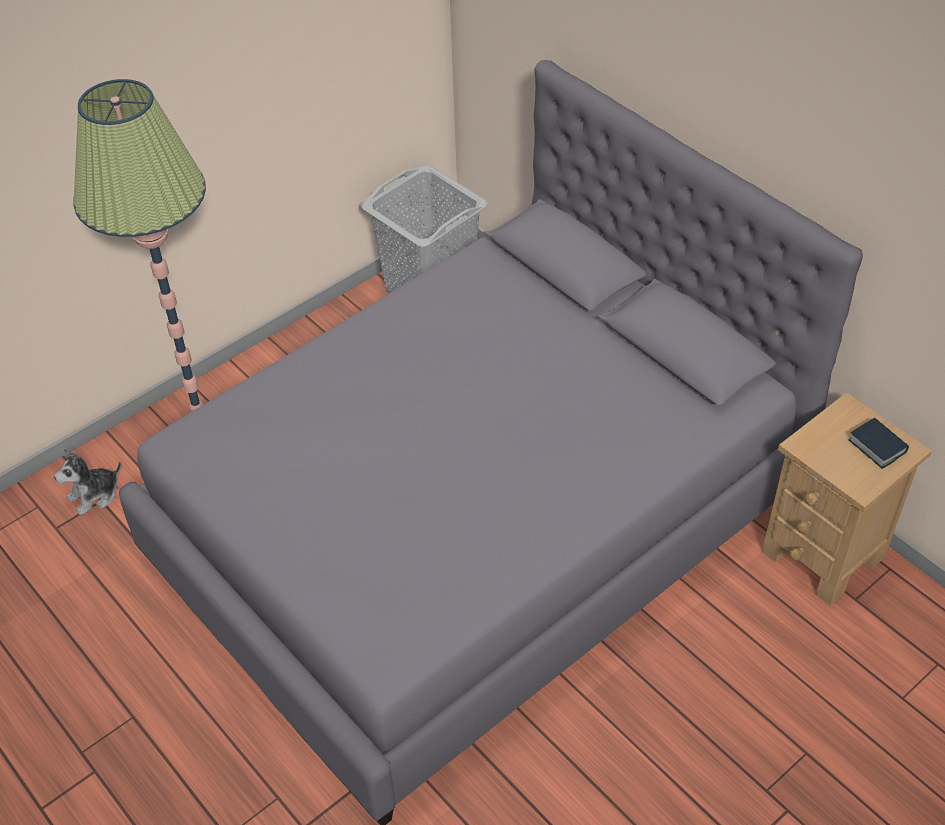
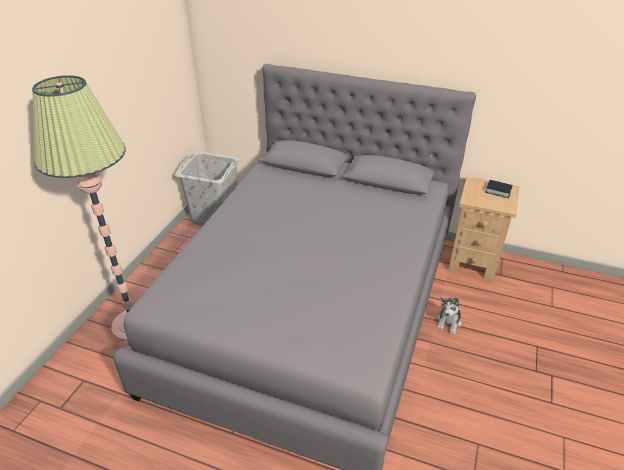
camera: 30 degrees left, 10 degrees down
plush toy [54,449,121,516] -> plush toy moved to [436,297,462,335]

